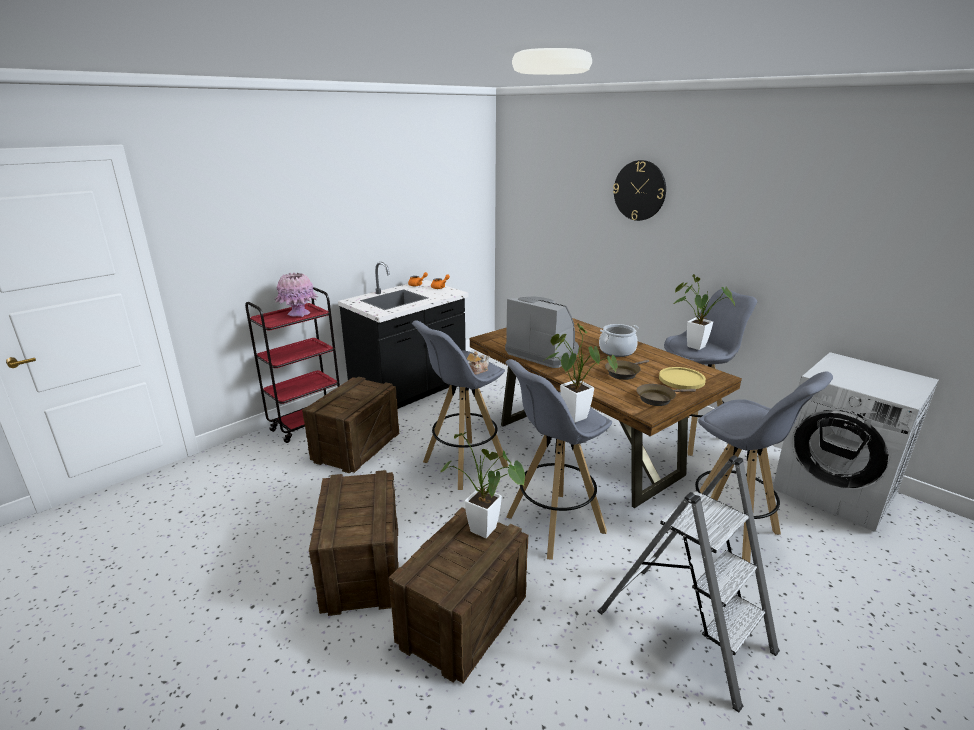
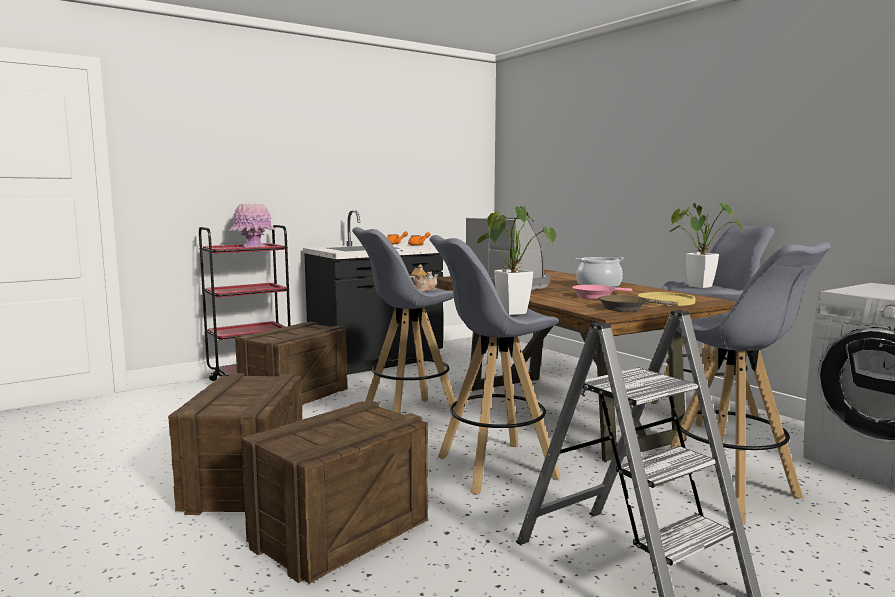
camera: 10 degrees right, 15 degrees down
potted plant [440,432,526,538] -> none
brown frying pan [605,360,649,380] -> pink frying pan [572,285,632,299]
wall clock [613,160,666,221] -> none

